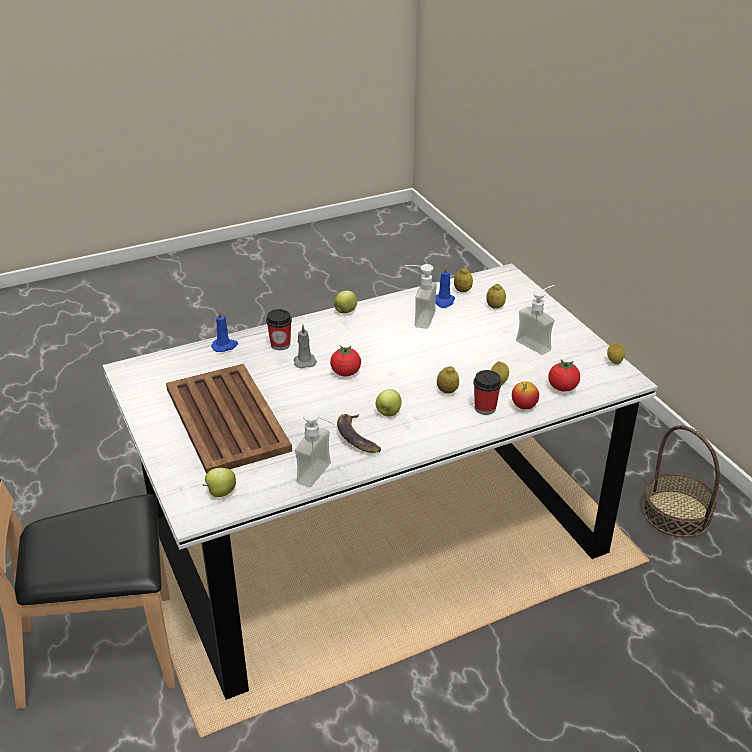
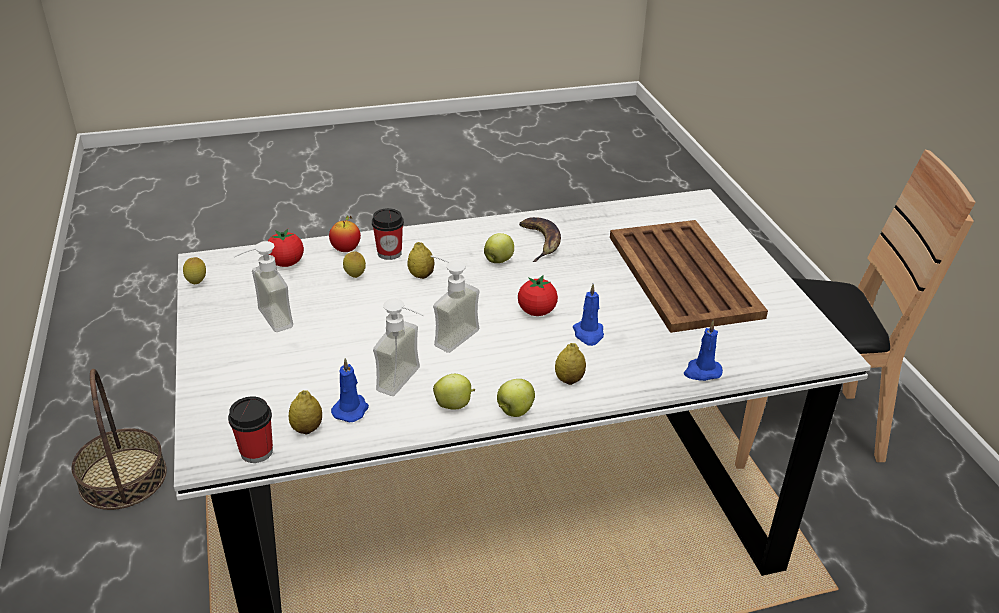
camera: 170 degrees left, 0 degrees up
apple [203,468,236,497] -> apple moved to [433,374,475,410]
cup [266,309,292,350] -> cup moved to [228,397,273,463]
grey candle [294,325,317,368] -> blue candle [573,284,604,346]
soap dispenser [295,410,335,487] -> soap dispenser moved to [431,255,480,353]
lemon [486,284,506,309] -> lemon moved to [555,343,586,385]

